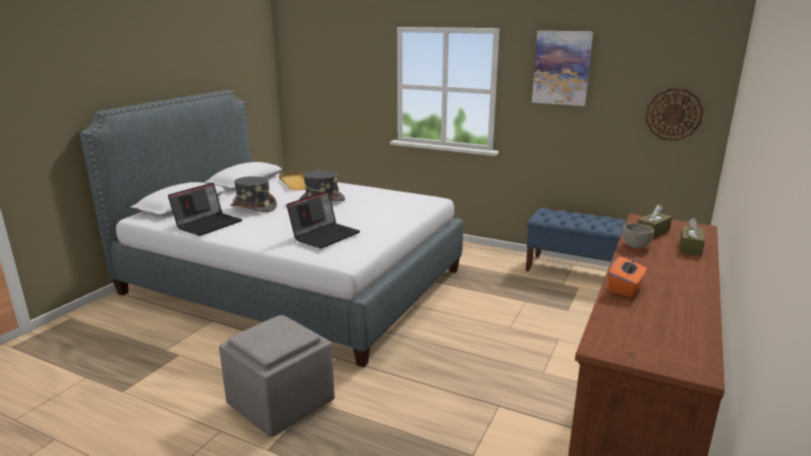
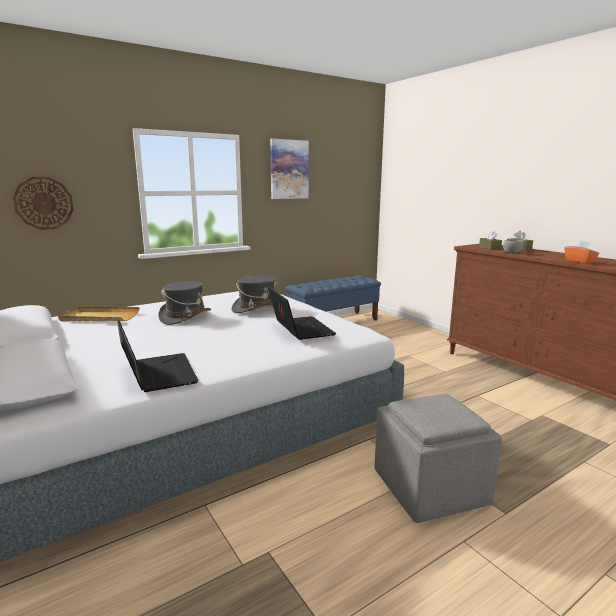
camera: 60 degrees left, 5 degrees down
grey hat [230,176,277,212] -> grey hat moved to [231,276,278,313]
wall clock [645,88,704,141] -> wall clock moved to [13,177,74,230]

